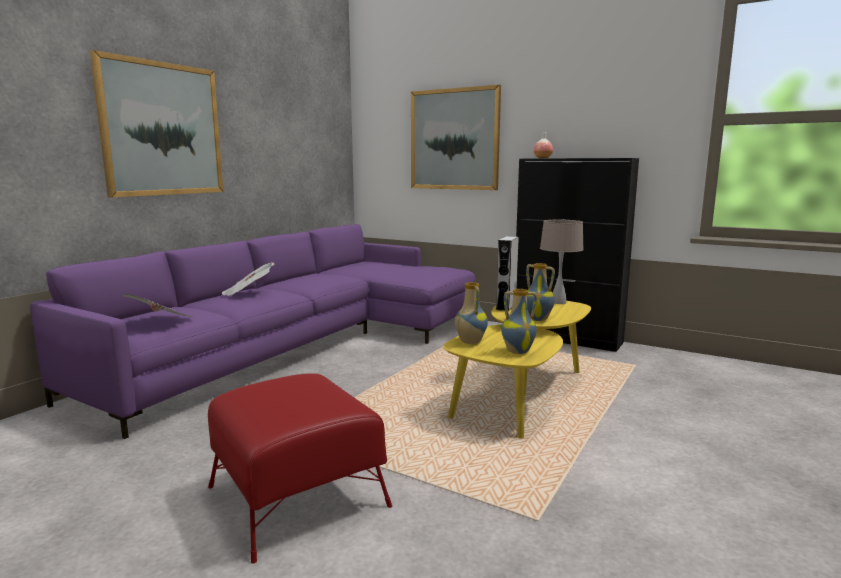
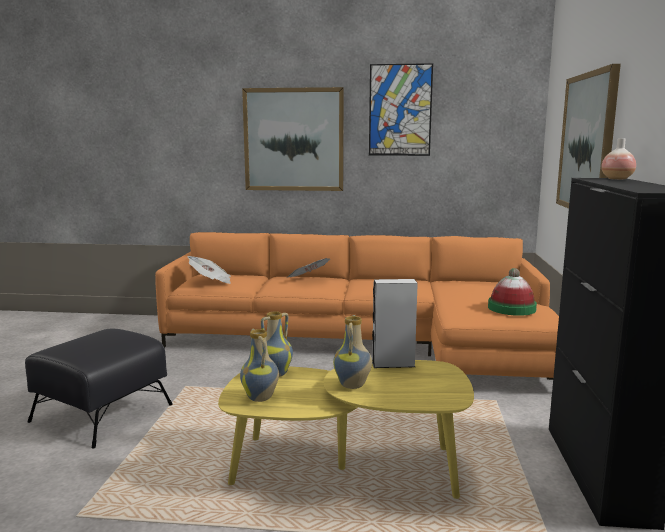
camera: 65 degrees right, 0 degrees up
purple sofa [30,224,476,439] -> orange sofa [155,232,559,380]
red ottoman [208,373,392,564] -> black ottoman [25,329,173,449]
beige table lamp [540,219,584,304] -> none
none -> picture [369,63,433,156]
none -> hat [488,268,537,316]

